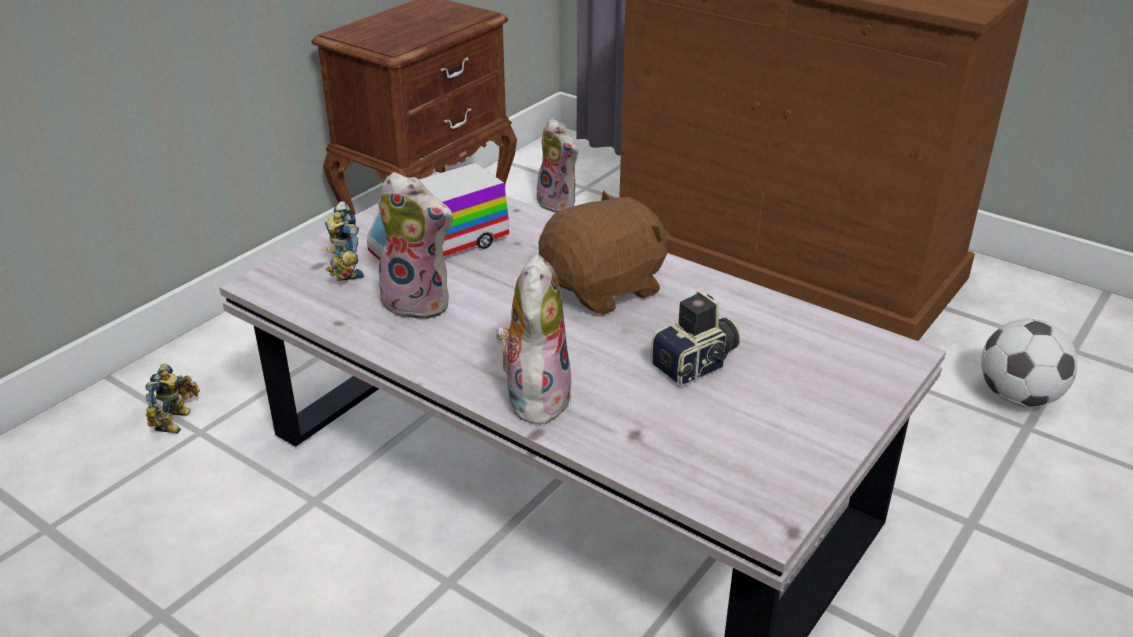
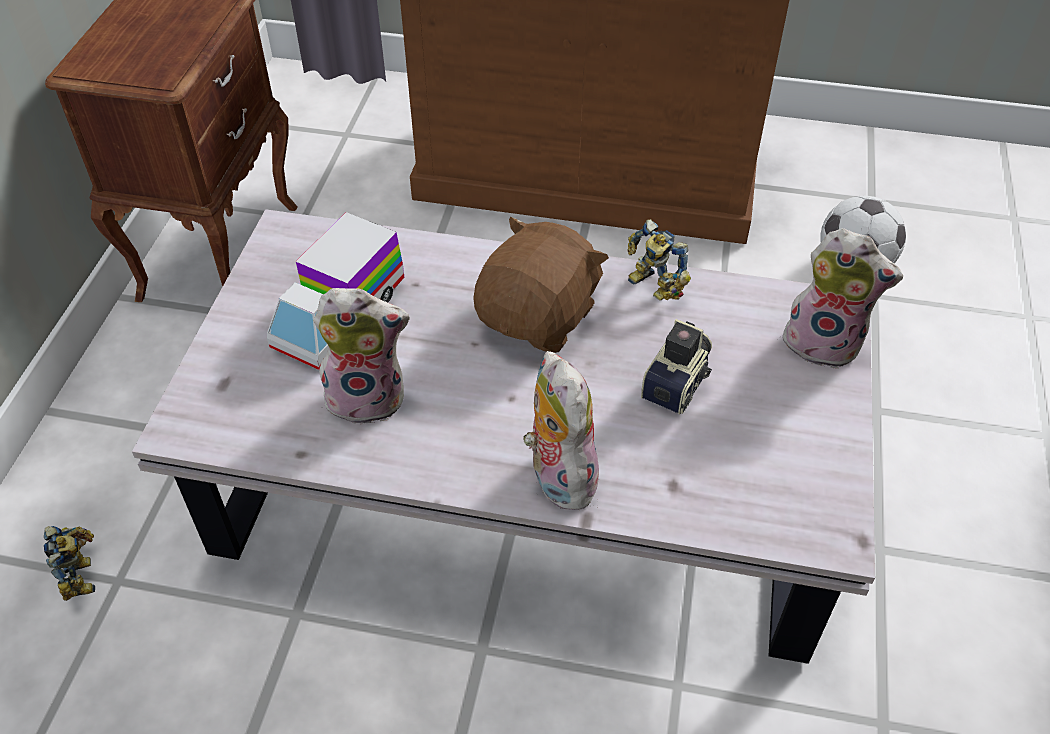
camera: 25 degrees left, 15 degrees up
toy robot [325,201,364,281] -> toy robot moved to [627,219,691,301]
plush toy [537,118,578,213] -> plush toy moved to [783,228,903,369]

